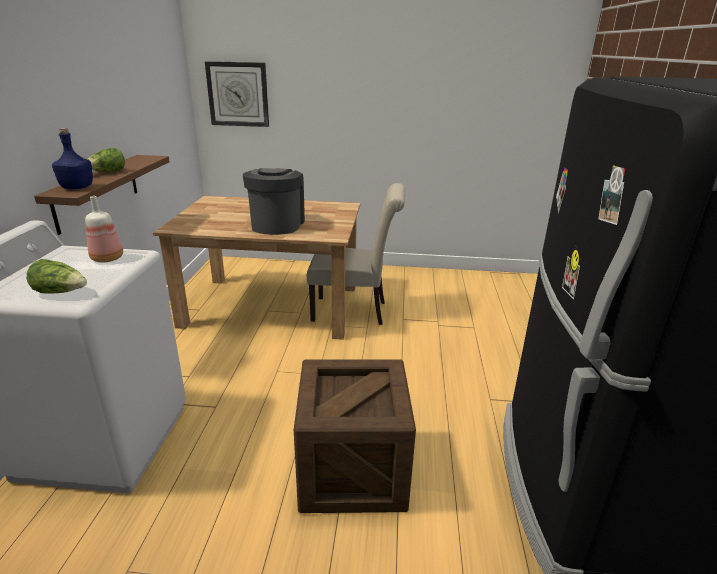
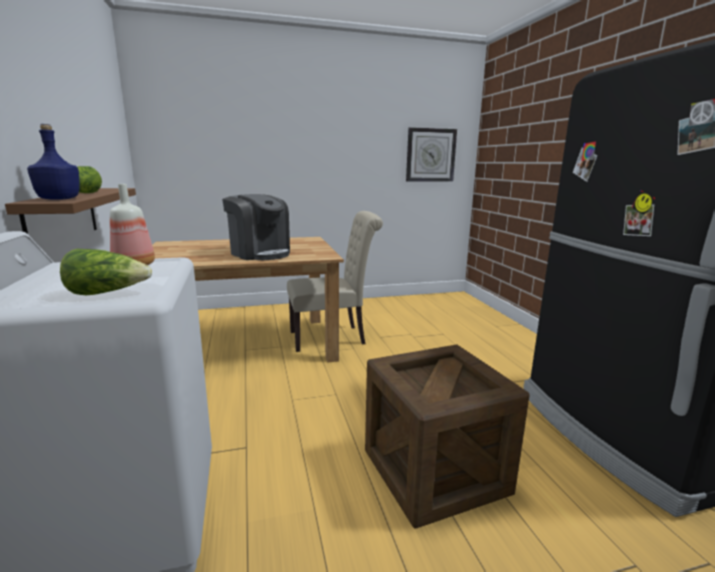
camera: 20 degrees left, 10 degrees down
wall clock [205,61,269,127] -> wall clock moved to [406,127,457,182]
coffee machine [243,168,305,235] -> coffee machine turned 150 degrees clockwise [222,194,290,260]

